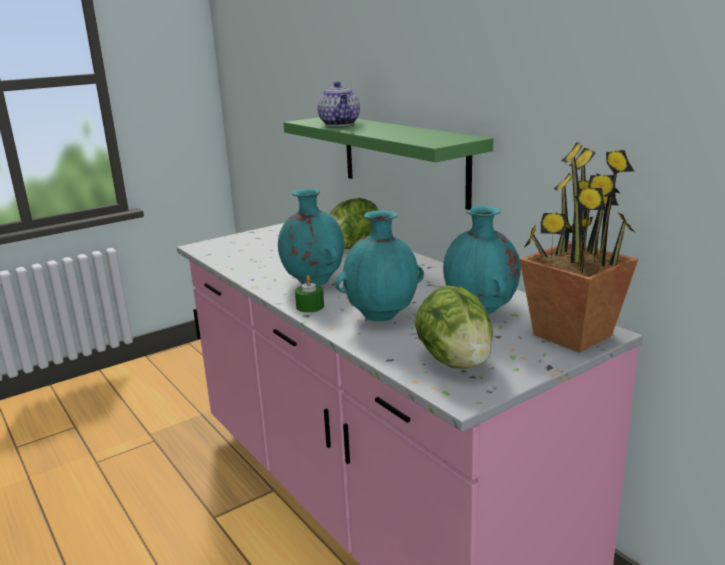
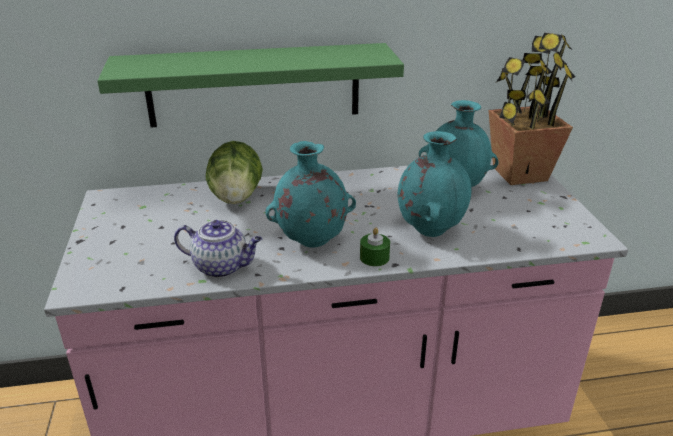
camera: 65 degrees left, 10 degrees up
teapot [317,81,360,126] -> teapot moved to [174,220,262,278]
lettuce [415,285,493,369] -> none

